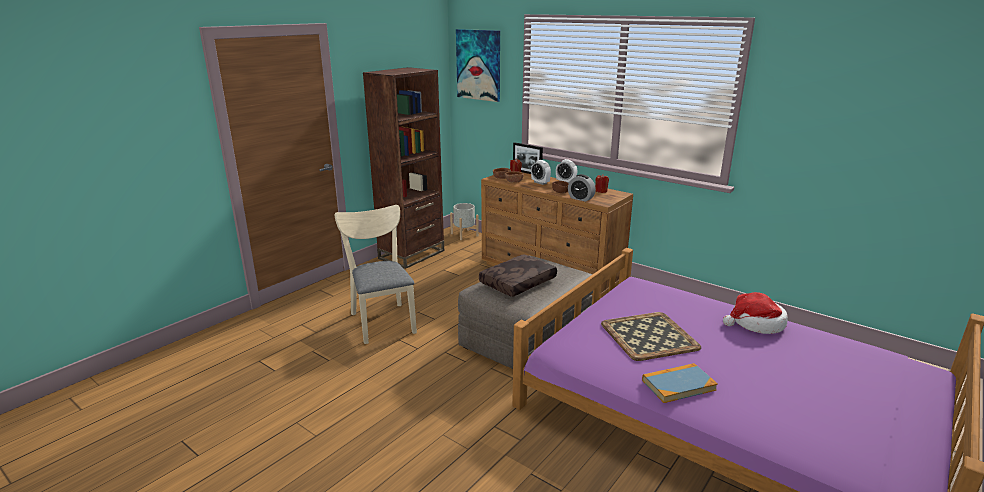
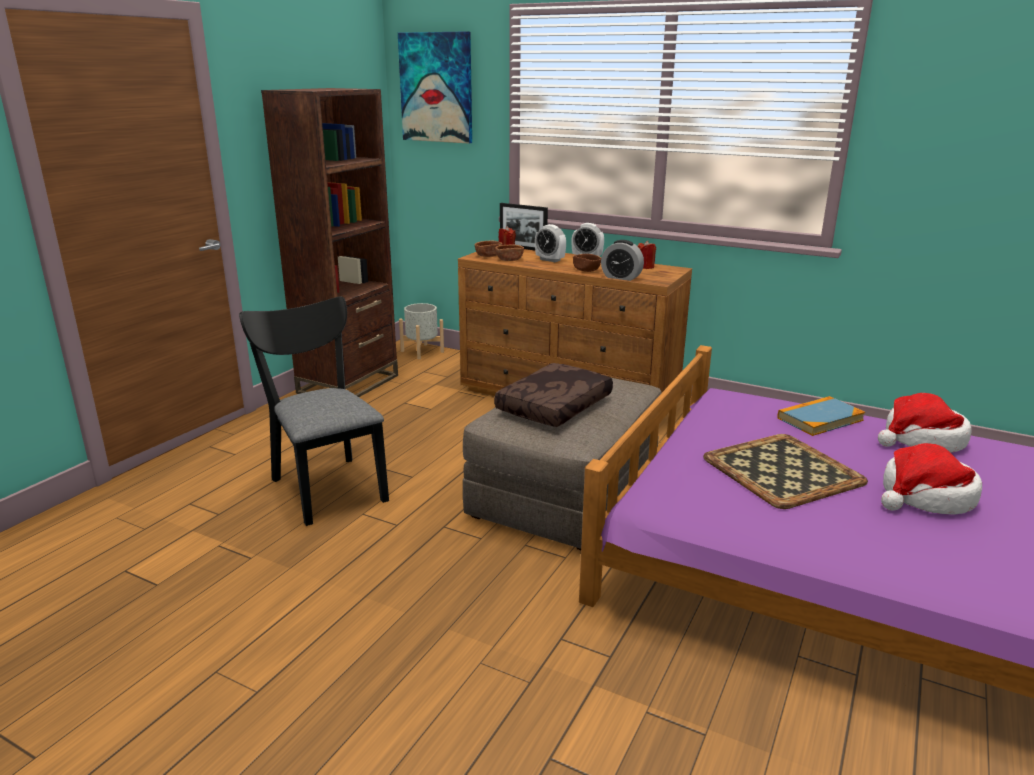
camera: 10 degrees left, 0 degrees up
beige chair [335,205,417,344] -> black chair [239,296,389,526]
book [642,363,718,403] -> book moved to [777,396,865,436]
none -> hat [881,443,982,515]

